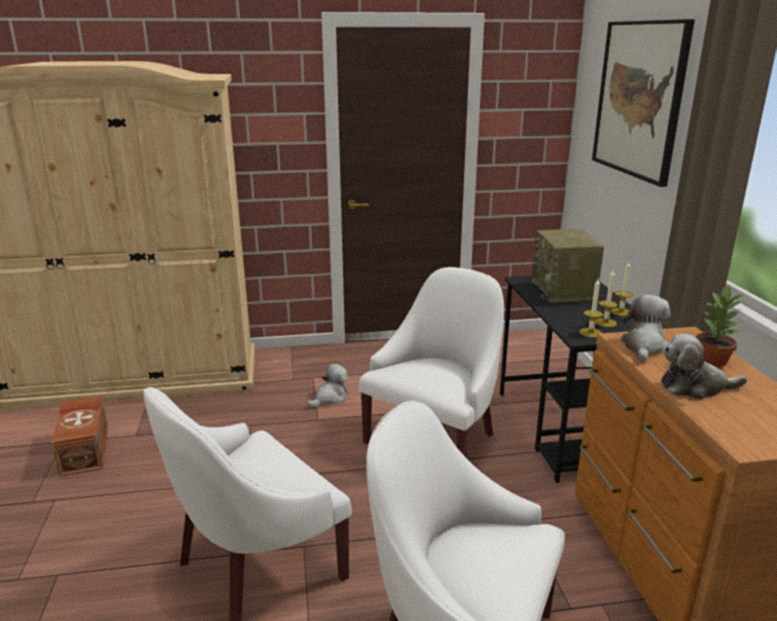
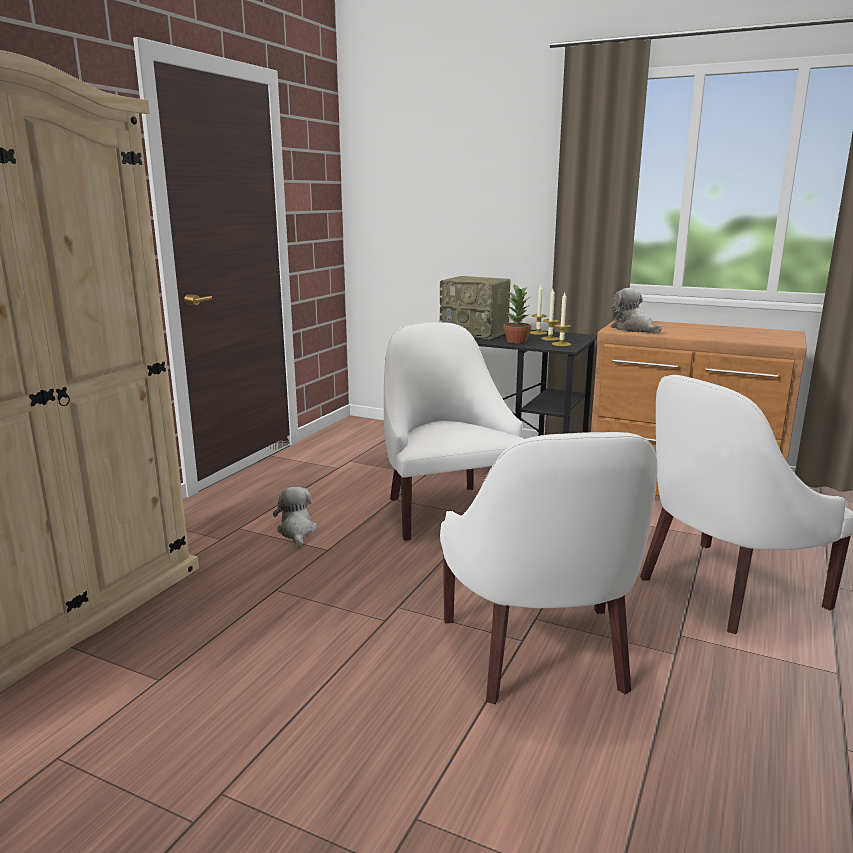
camera: 55 degrees left, 5 degrees down
brown storage box [51,396,108,477] -> none
picture [592,19,695,187] -> none
plush toy [661,334,747,399] -> none
potted plant [696,286,744,367] -> potted plant moved to [504,284,531,344]

